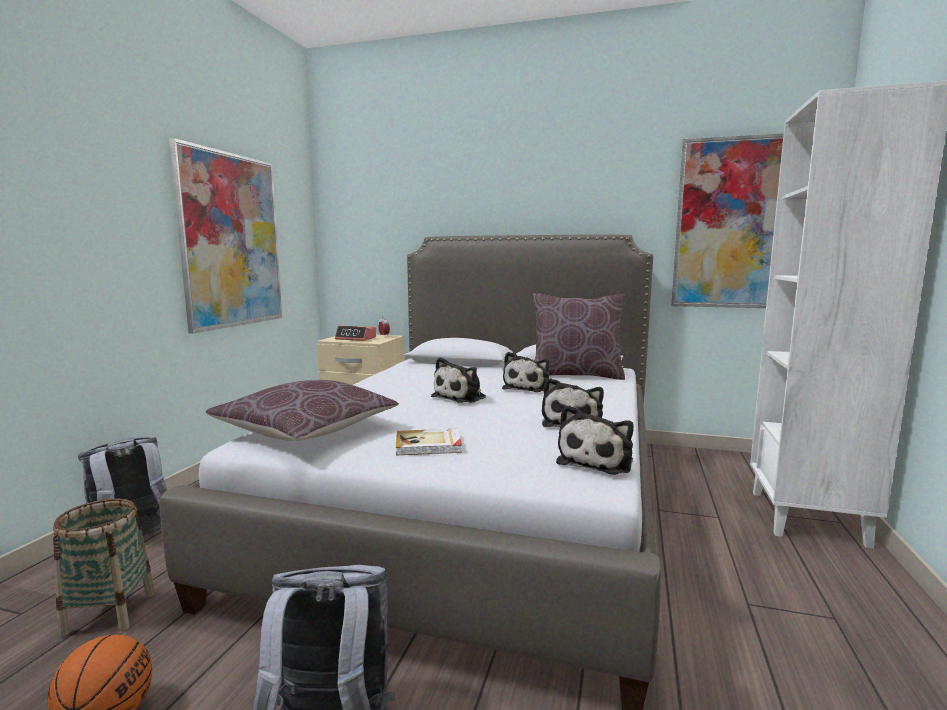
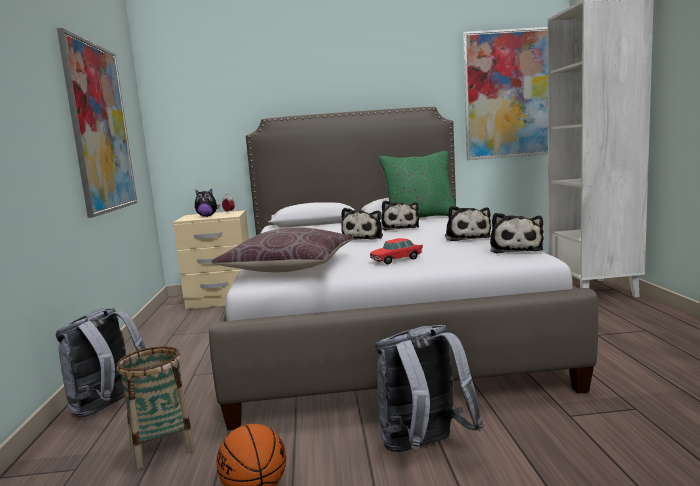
camera: 20 degrees left, 0 degrees up
alarm clock [335,326,376,341] -> plush toy [195,189,220,217]
book [396,429,462,455] -> toy car [370,238,423,264]
brown pillow [533,293,626,380] -> green pillow [379,151,456,218]

